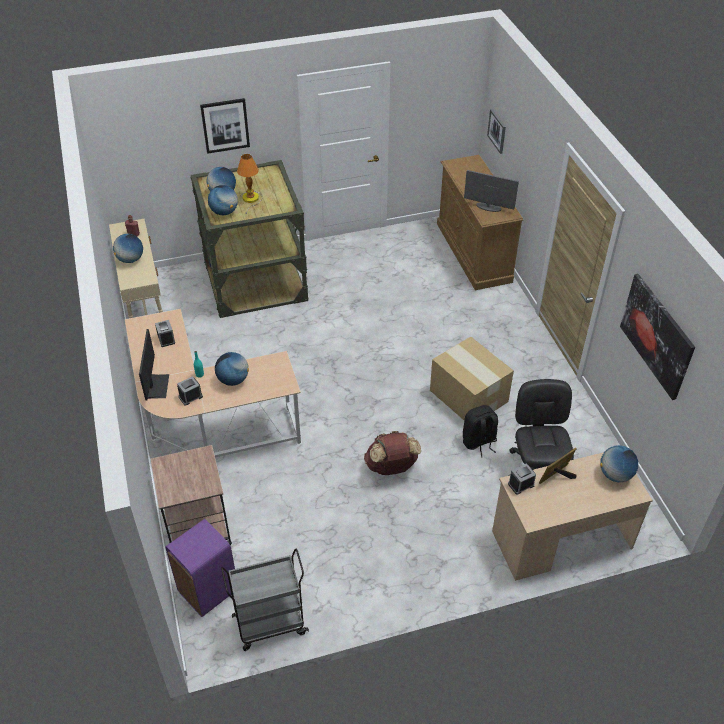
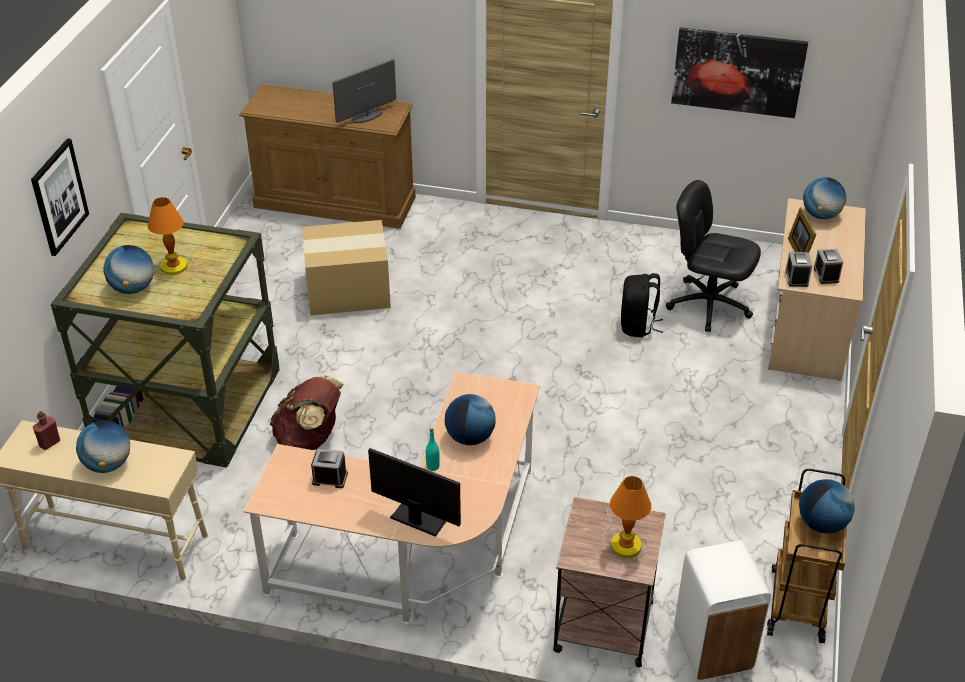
camera: 60 degrees left, 5 degrees down
purple trash can [165,519,235,617] -> white trash can [674,541,771,681]
alarm clock [177,377,203,406] -> alarm clock moved to [814,249,843,284]
globe [208,185,238,215] -> globe moved to [799,479,855,534]
grey cart [221,549,309,651] -> brown cart [767,469,847,643]
brown backpack [364,431,421,475] -> brown backpack moved to [270,375,343,450]
cardboard box [430,337,514,420] -> cardboard box moved to [302,220,391,315]
picture [487,109,506,154] -> none
none -> table lamp [603,476,651,562]

